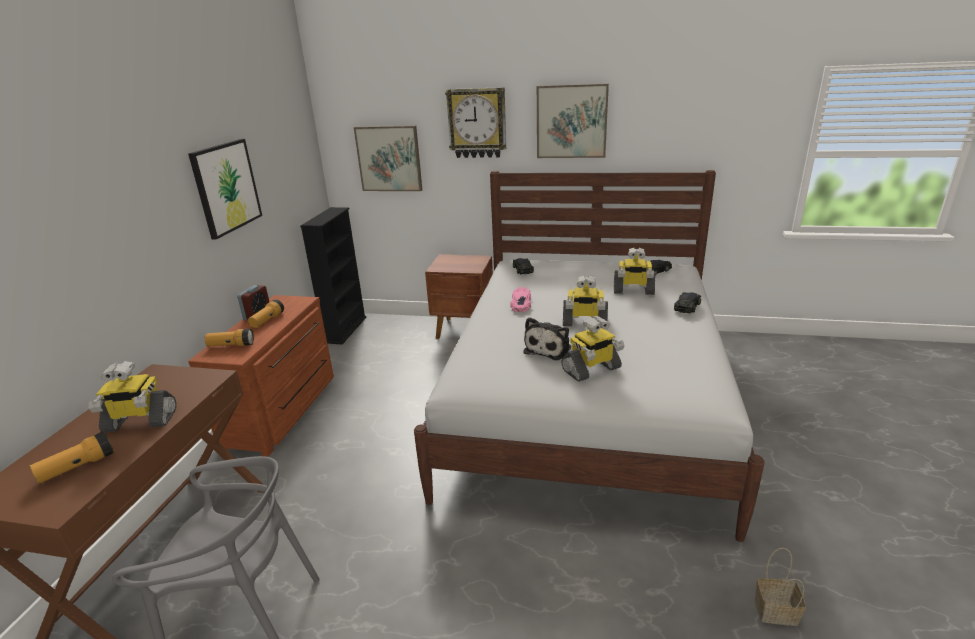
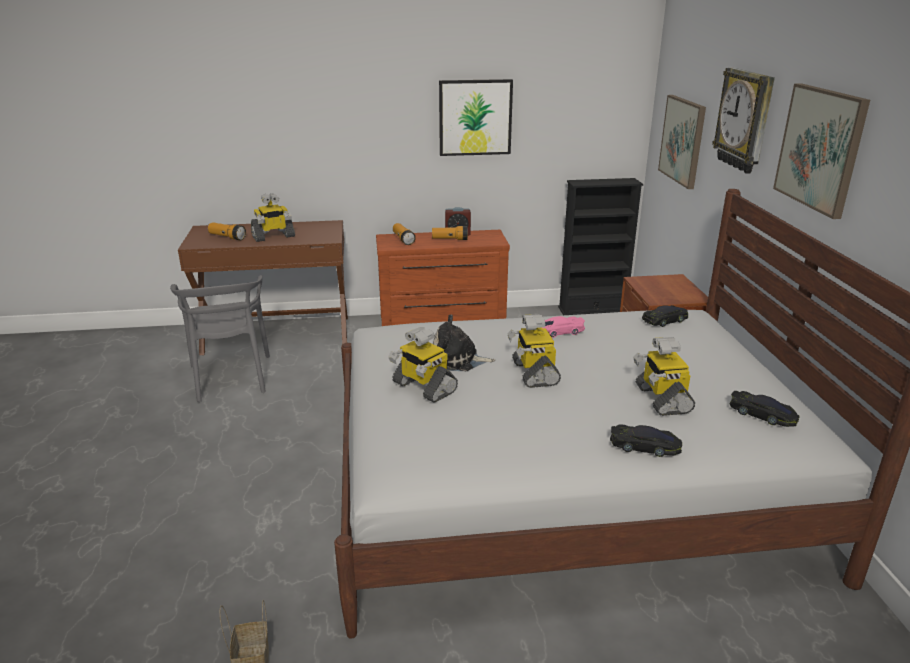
camera: 70 degrees right, 0 degrees up
toy robot [89,361,176,433] -> toy robot turned 90 degrees counterclockwise [251,193,295,242]

